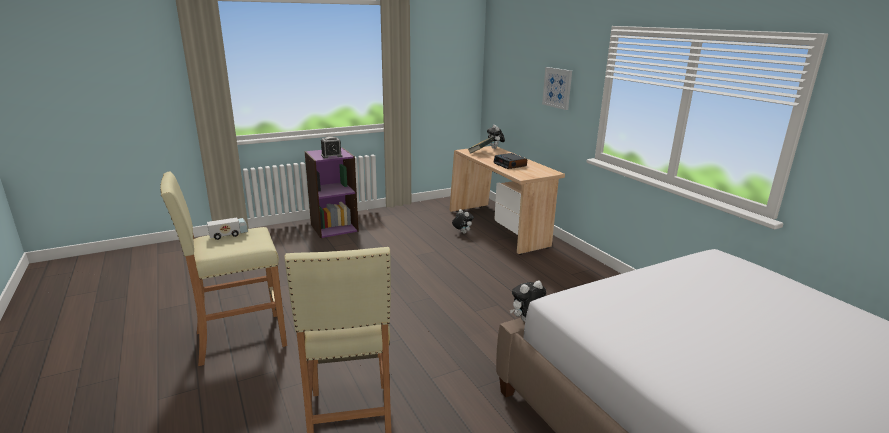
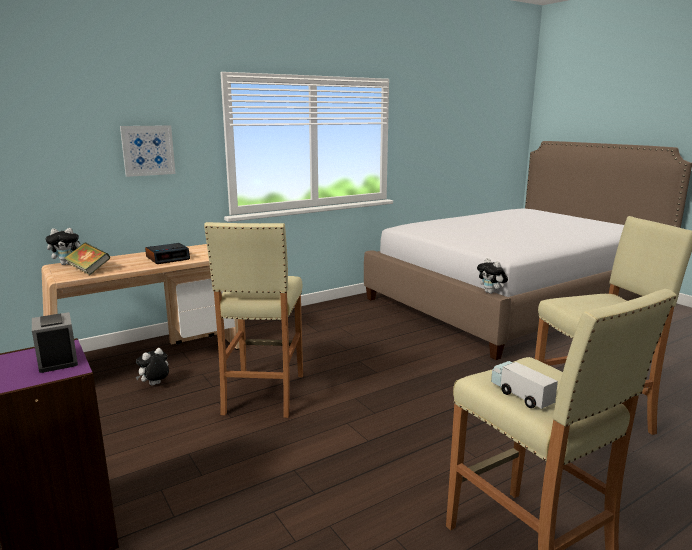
camera: 95 degrees left, 5 degrees down
none -> beige stool [204,222,303,418]

